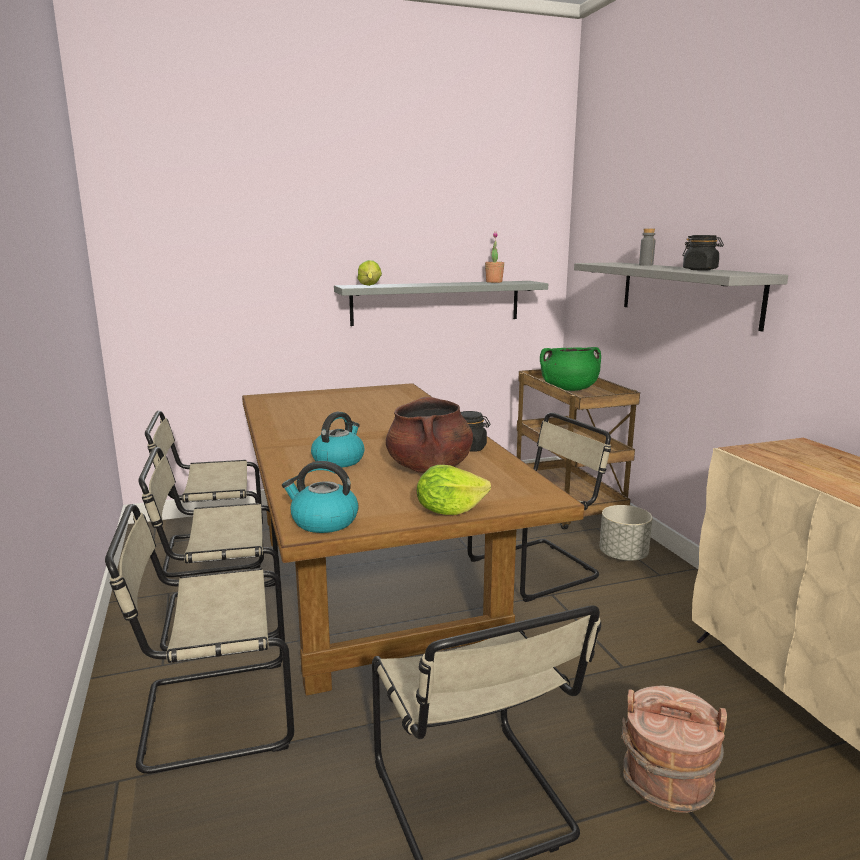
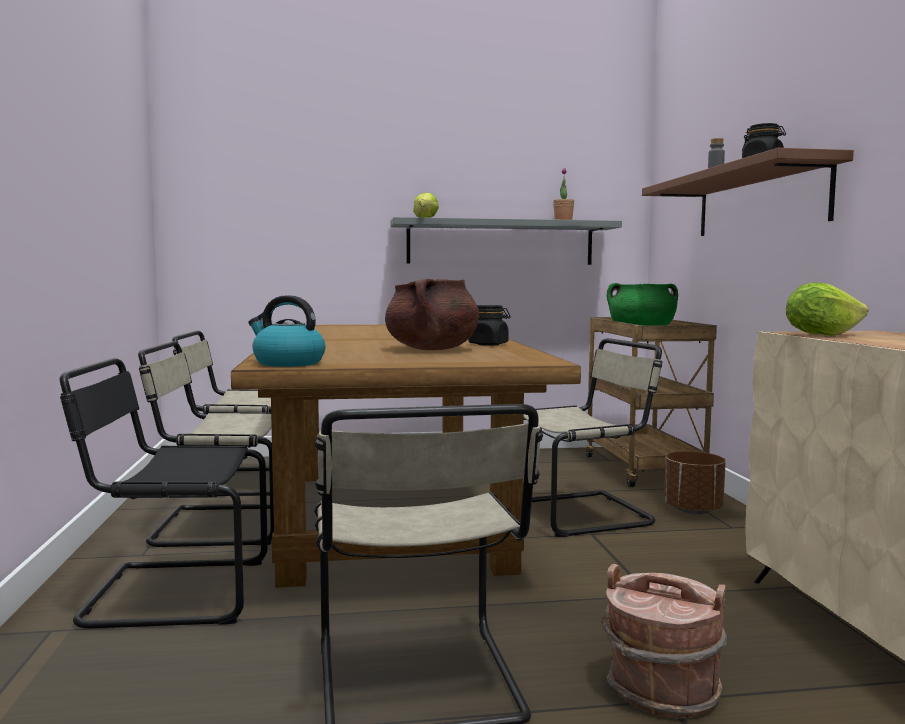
camera: 10 degrees right, 10 degrees down
beige chair [105,504,294,774] -> black chair [59,358,268,629]
kettle [311,412,364,468] -> none
lettuce [417,465,491,515] -> lettuce moved to [786,282,868,336]
grey shelf [574,262,788,331] -> brown shelf [642,148,854,236]
grey planter [599,505,652,561] -> brown planter [664,451,726,514]

